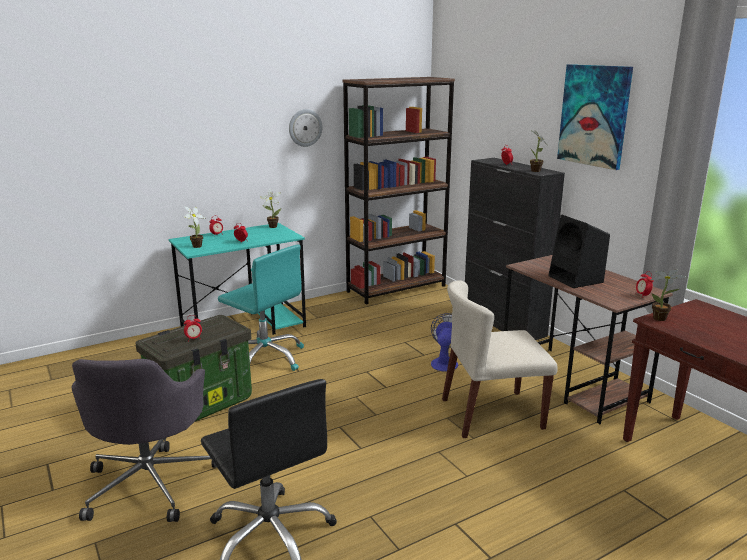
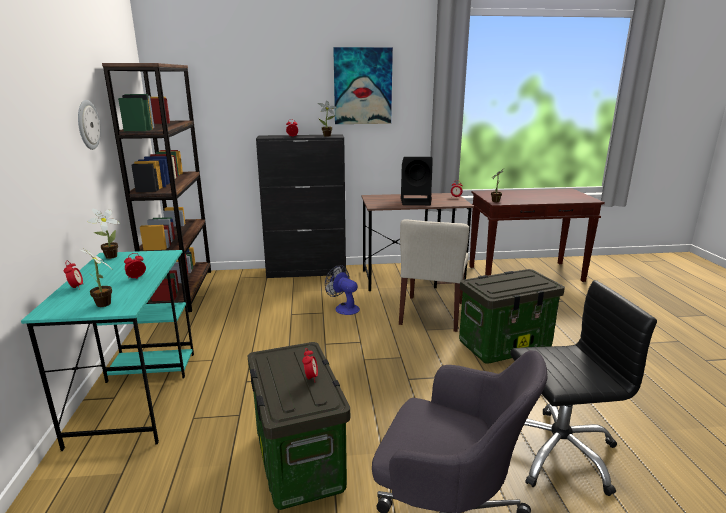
camera: 65 degrees left, 0 degrees up
turquoise office chair [218,245,304,371] -> none
none -> storage box [459,269,565,364]

